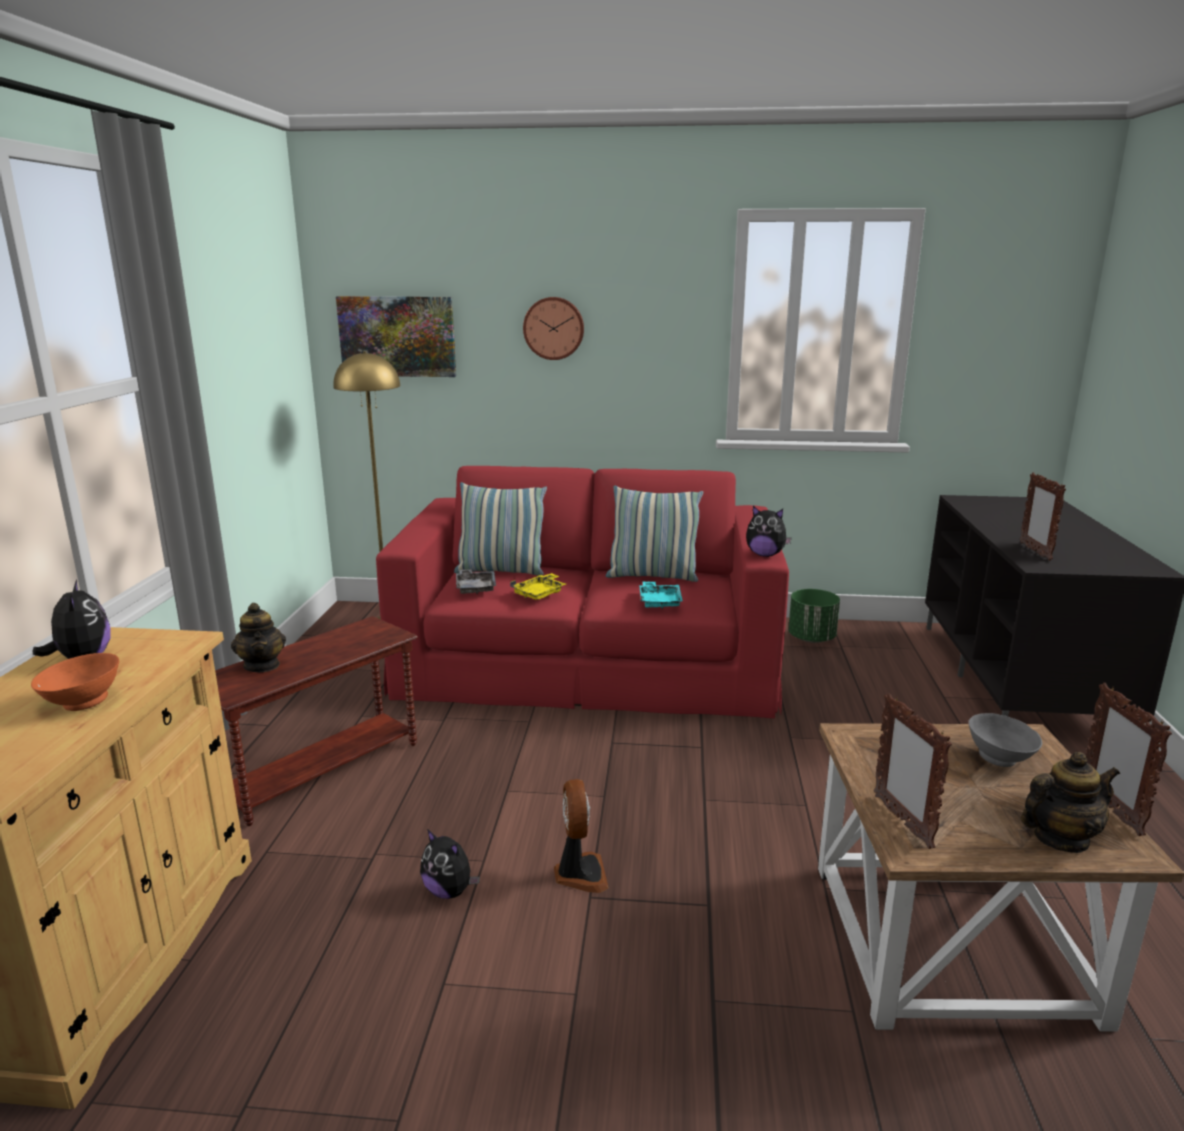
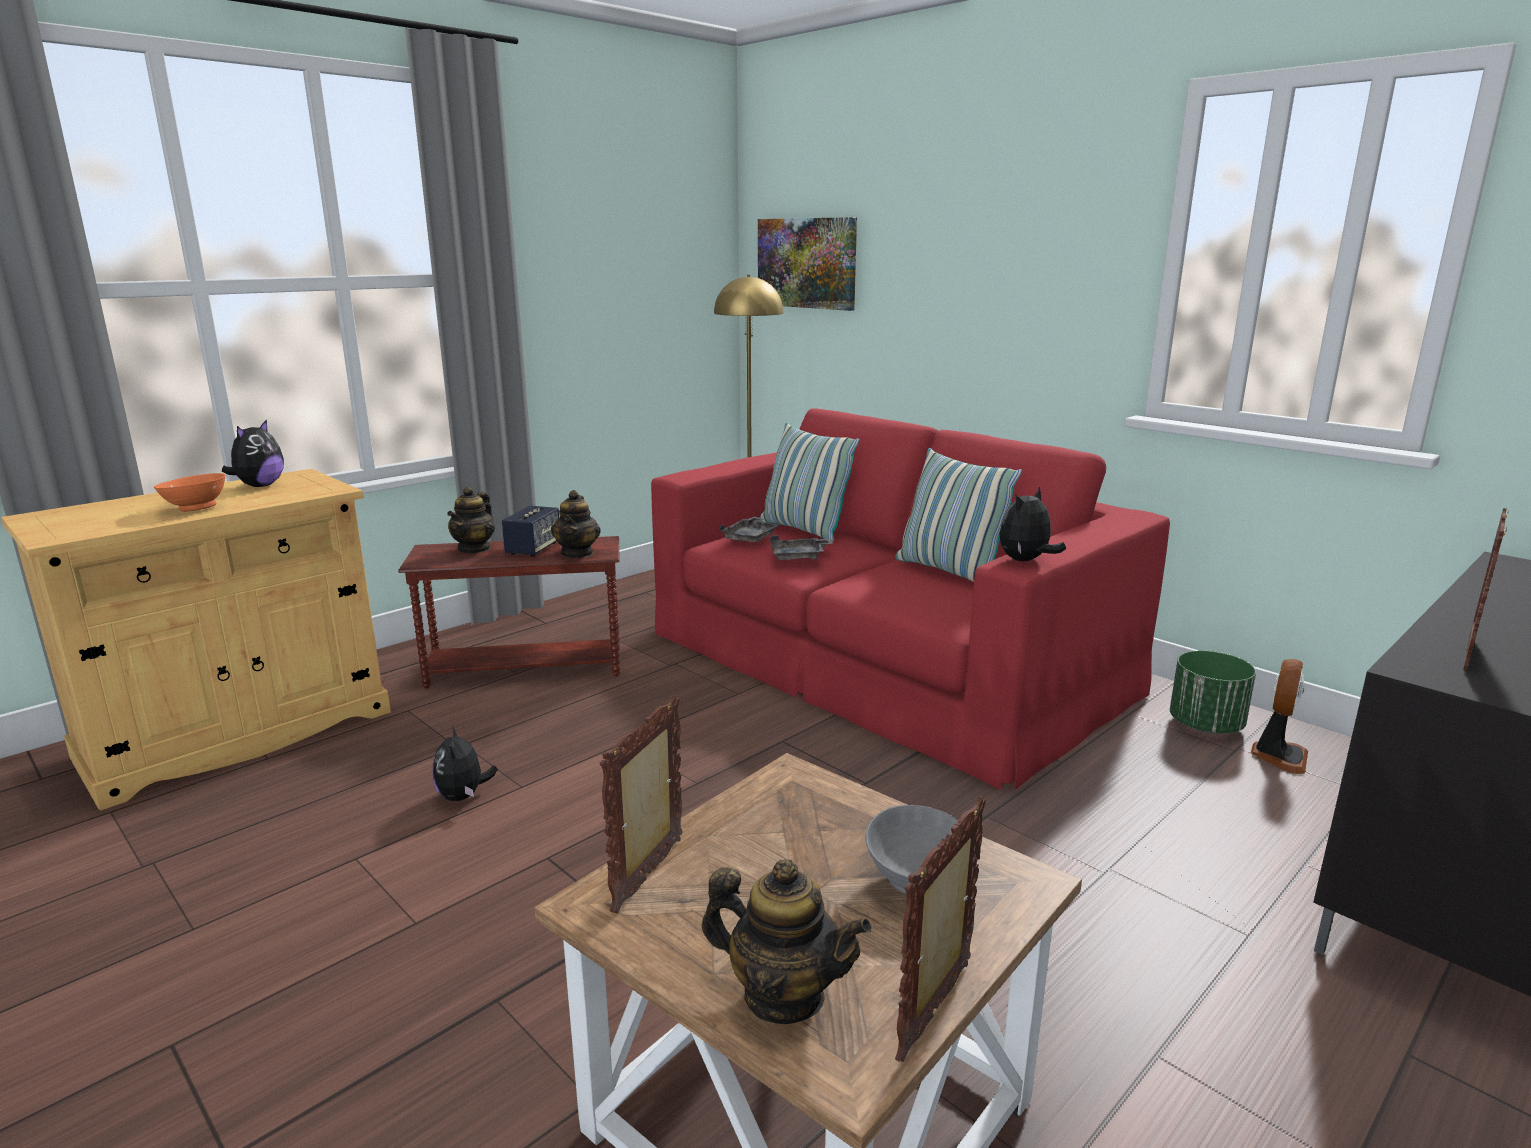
camera: 40 degrees right, 0 degrees up
yellow tray [510,573,566,600] -> grey tray [770,535,833,560]
wall clock [523,297,584,360] -> none
fan [554,779,609,893] -> fan moved to [1251,659,1308,774]
turquoise tray [639,581,683,609] -> none
plush toy [746,506,792,557] -> plush toy turned 75 degrees clockwise [1000,487,1066,561]
none -> speaker [502,506,559,557]
none -> teapot [551,490,601,558]

